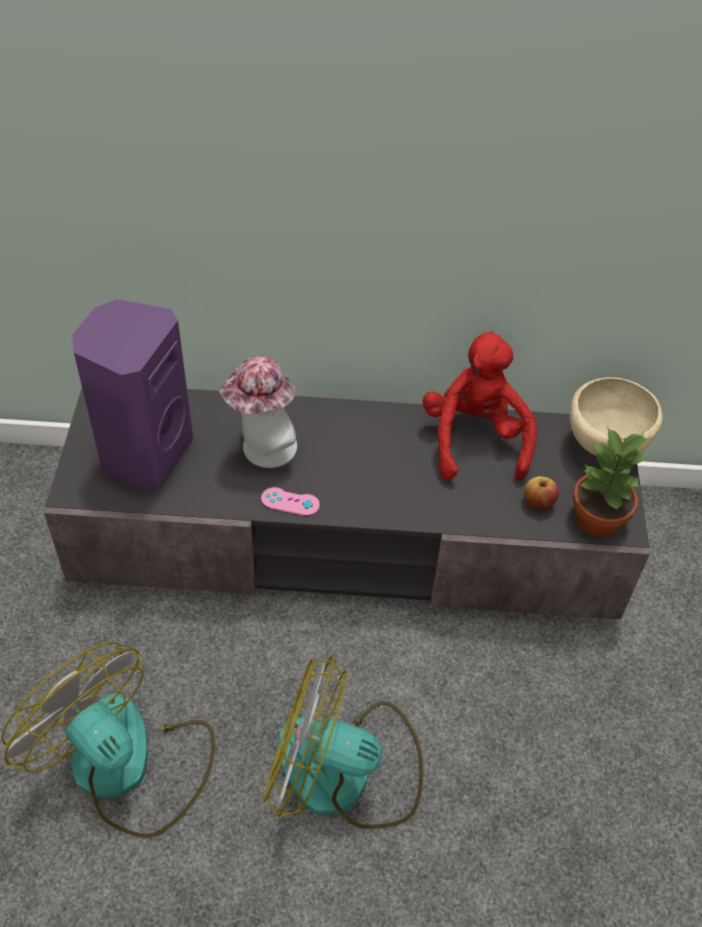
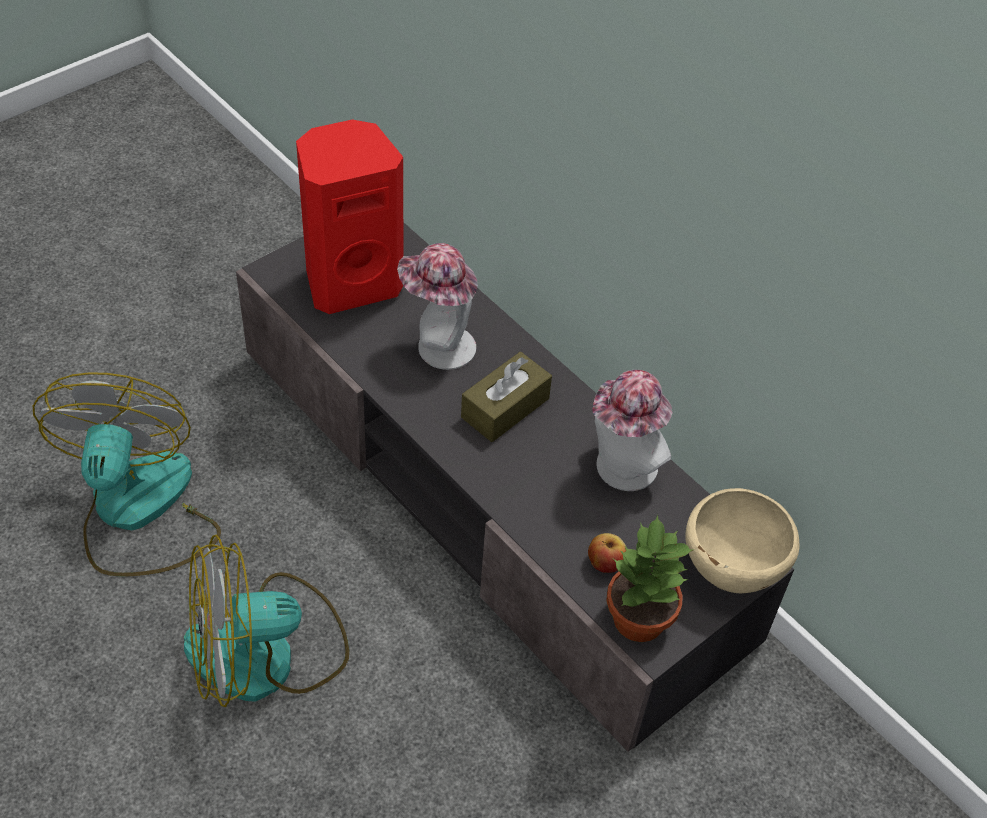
camera: 45 degrees right, 0 degrees up
purple speaker [72,299,193,492] -> red speaker [296,120,404,314]
pink game controller [261,487,320,516] -> none
fan [263,655,423,829] -> fan turned 75 degrees counterclockwise [184,534,349,707]
red plush toy [422,331,537,480] -> hat [592,370,672,491]
none -> brown tissue box [461,352,552,442]

